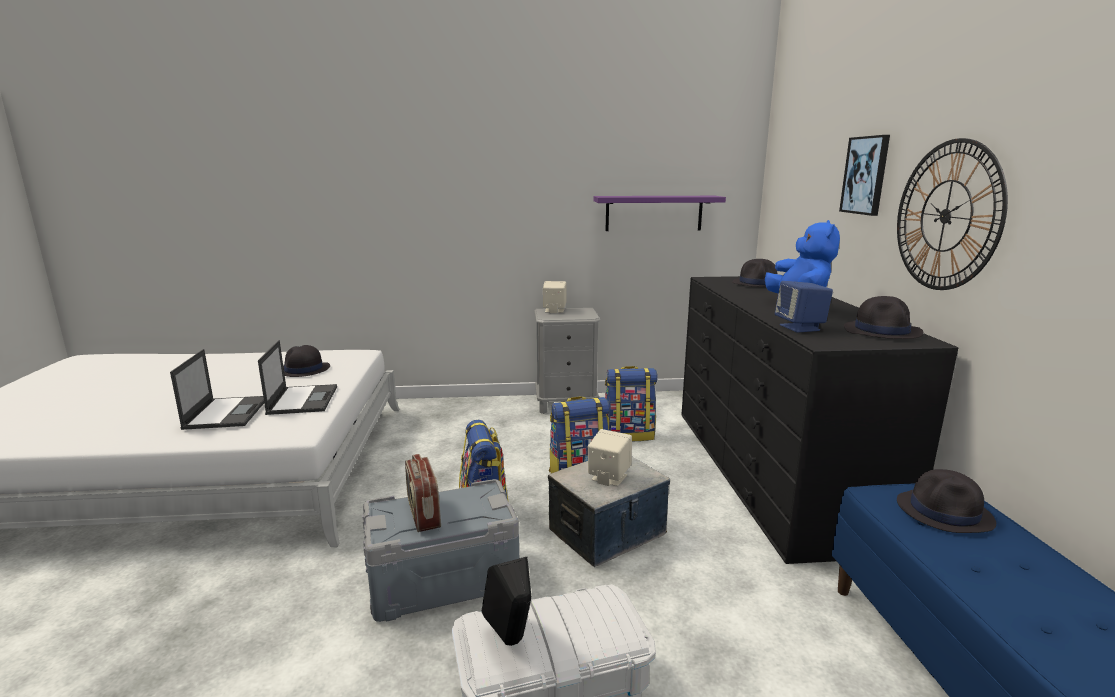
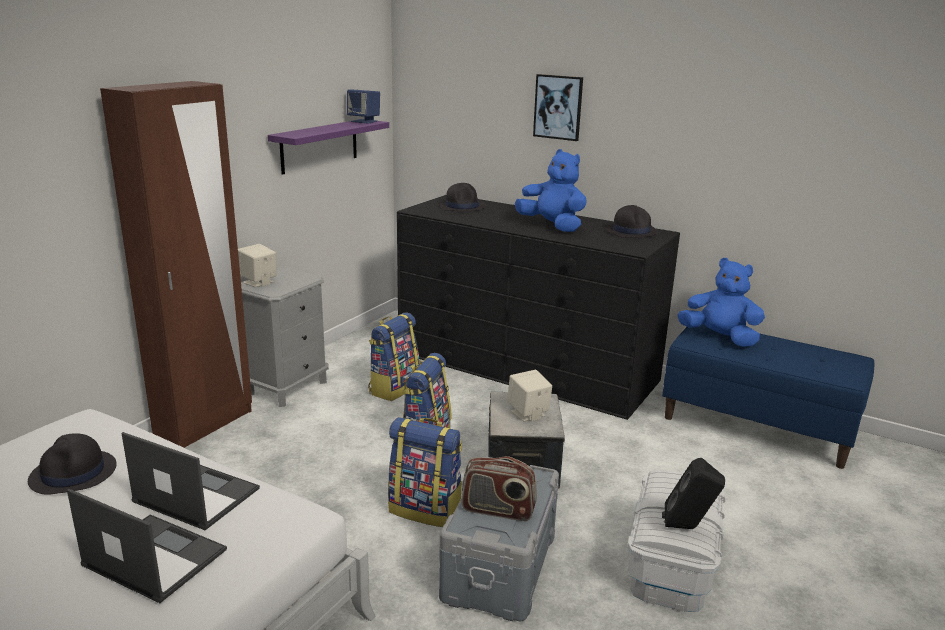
camera: 55 degrees left, 5 degrees up
blue speaker [775,281,833,333] -> blue speaker moved to [347,89,380,124]
wall clock [897,138,1008,290] -> none
black hat [897,469,996,533] -> blue plush toy [677,258,765,347]
none -> brown wardrobe [100,81,252,448]

